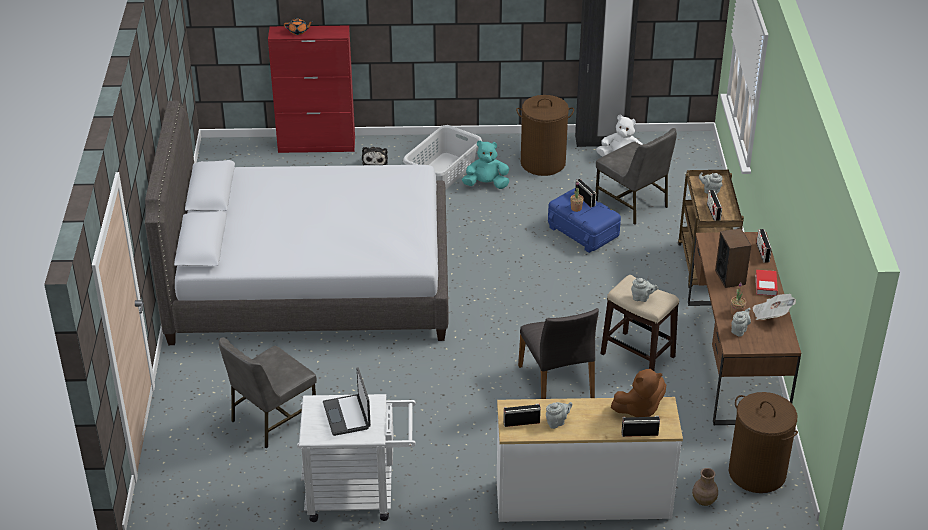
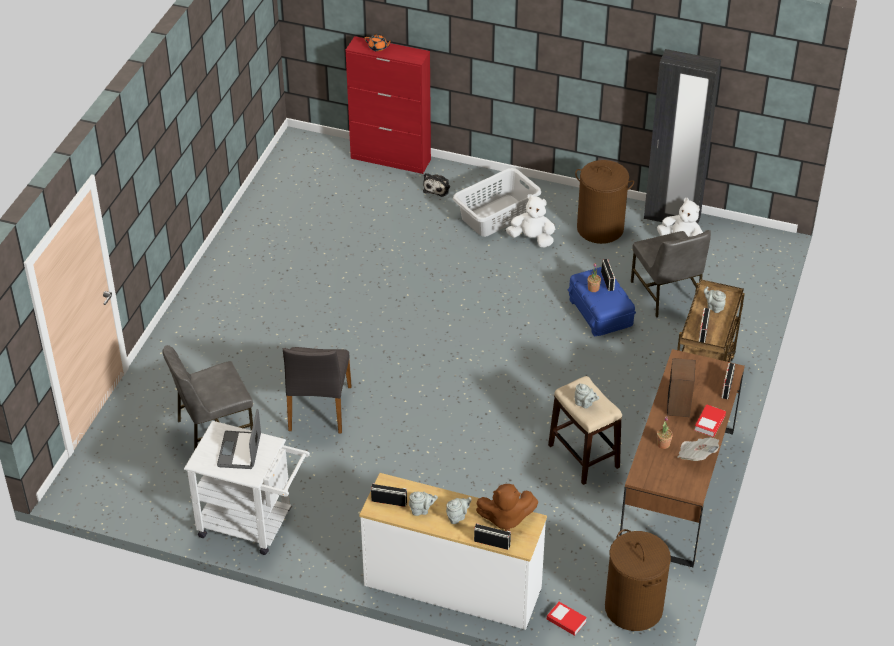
camera: 20 degrees right, 5 degrees up
grey bed [145,101,449,345] -> none
turquoise plush toy [462,140,509,189] -> white plush toy [506,194,555,248]
grey chair [518,308,599,399] -> grey chair moved to [283,347,352,434]
brown vase [692,468,718,506] -> book [547,602,587,636]
grey teapot [731,308,751,337] -> grey teapot moved to [446,497,471,524]

